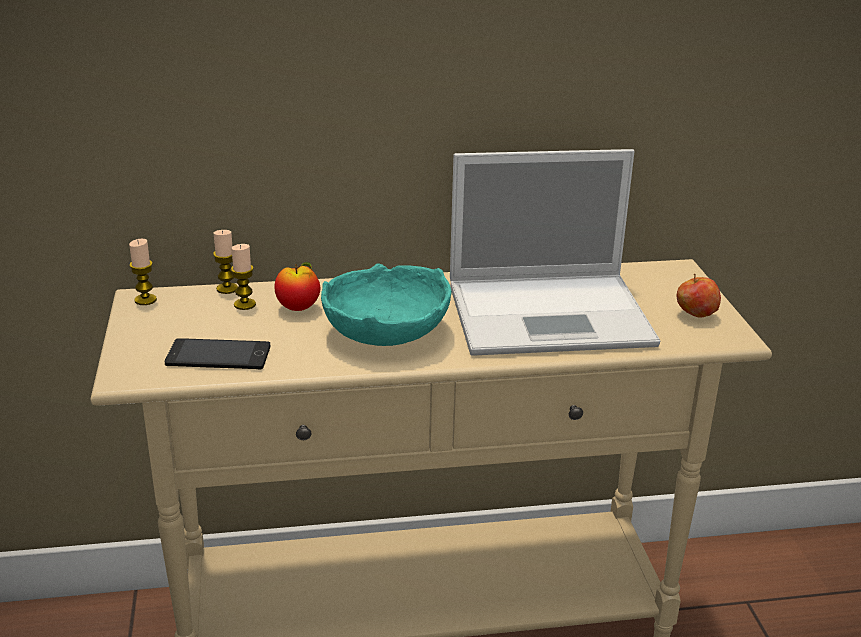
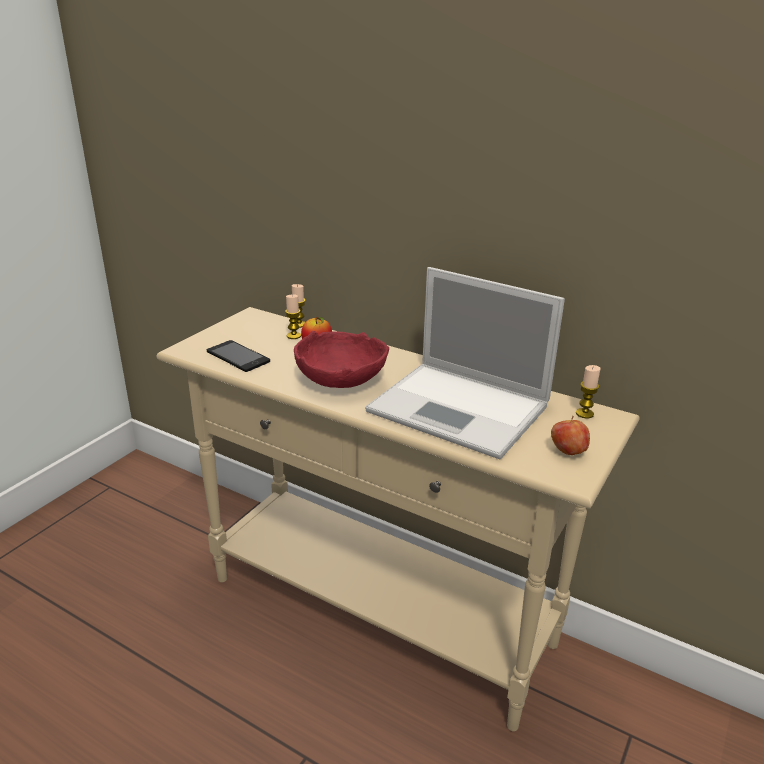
camera: 40 degrees right, 0 degrees up
candle [129,239,157,305] -> candle moved to [576,365,601,418]
turquoise bowl [321,263,452,346] -> red bowl [294,331,389,388]

